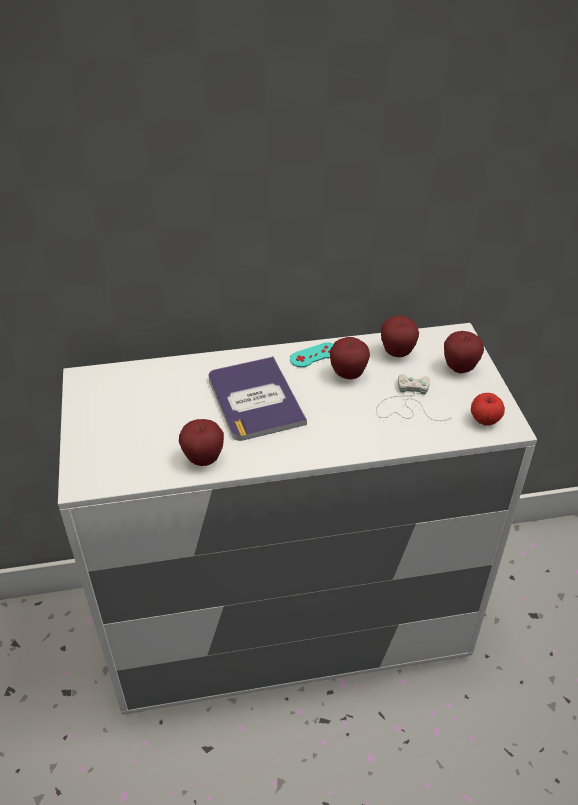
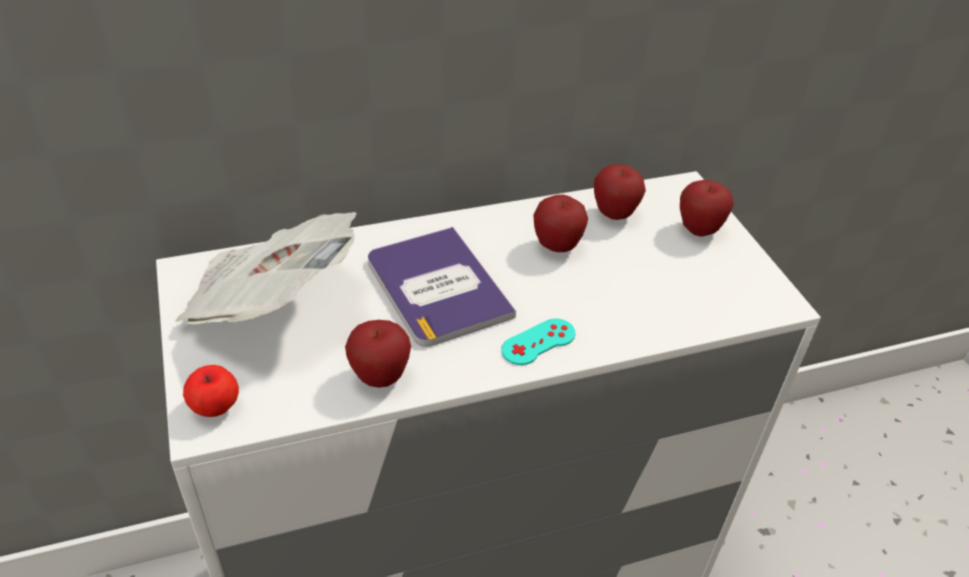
camera: 10 degrees left, 0 degrees up
turquoise game controller [290,343,334,367] -> turquoise game controller moved to [501,318,575,365]
white game controller [376,374,451,421] -> none
apple [471,393,505,426] -> apple moved to [183,365,239,417]
none -> newspaper [175,212,357,324]

